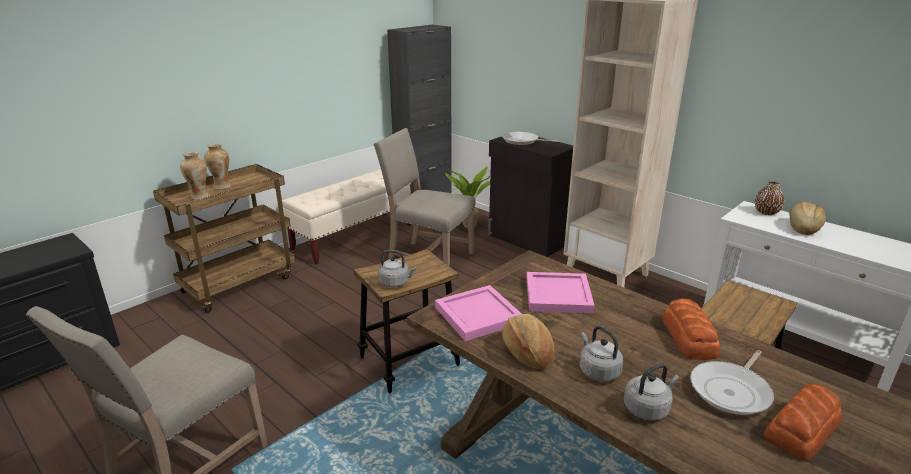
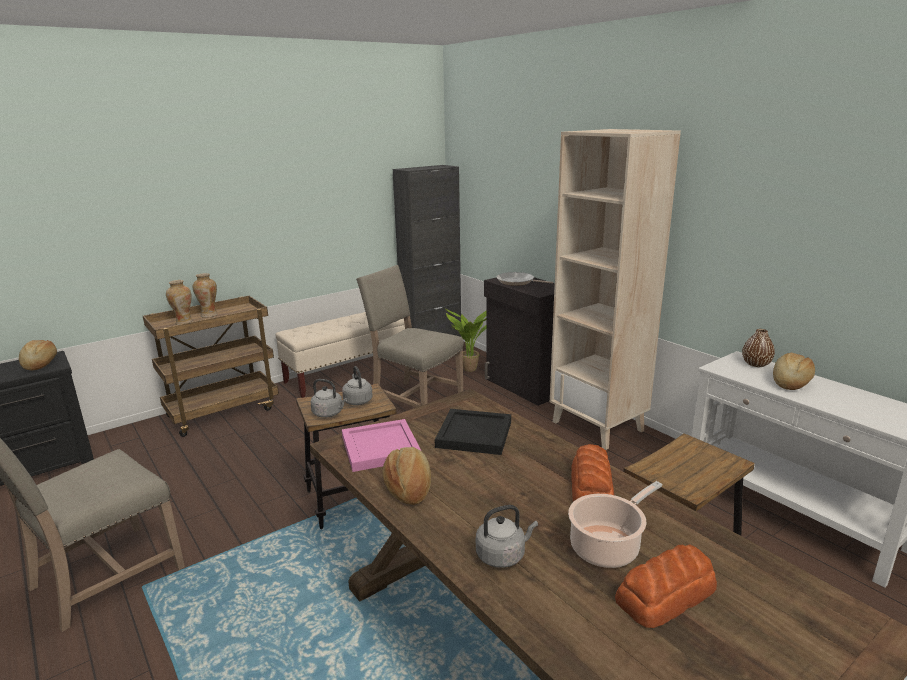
camera: 10 degrees right, 5 degrees down
pink tray [526,272,595,313] -> black tray [435,409,511,455]
grey kettle [580,326,623,382] -> grey kettle moved to [342,366,373,405]
frying pan [690,350,774,415] -> cooking pot [568,481,662,568]
none -> bread [19,340,57,371]

